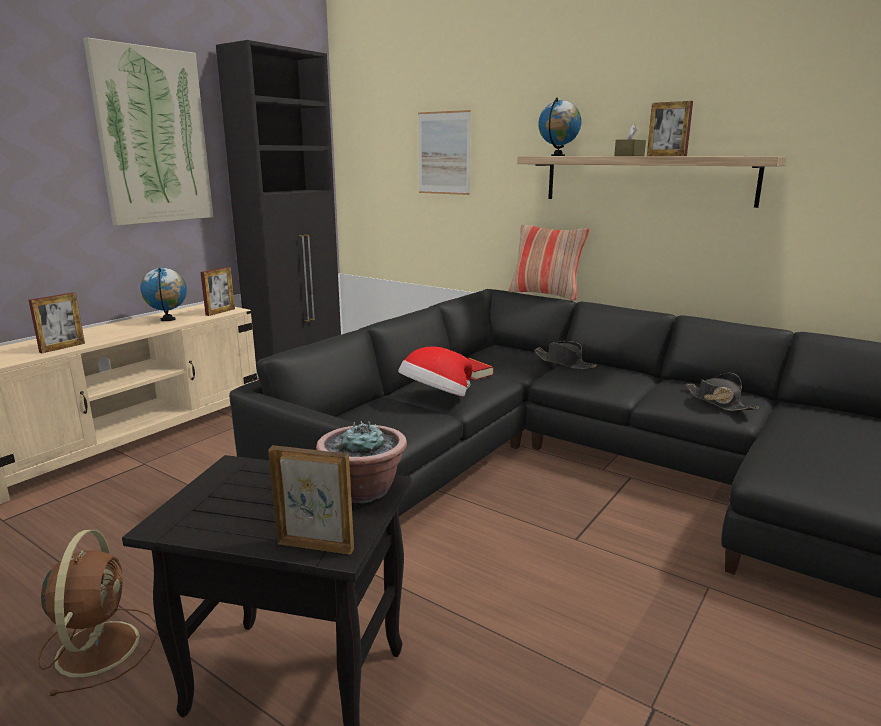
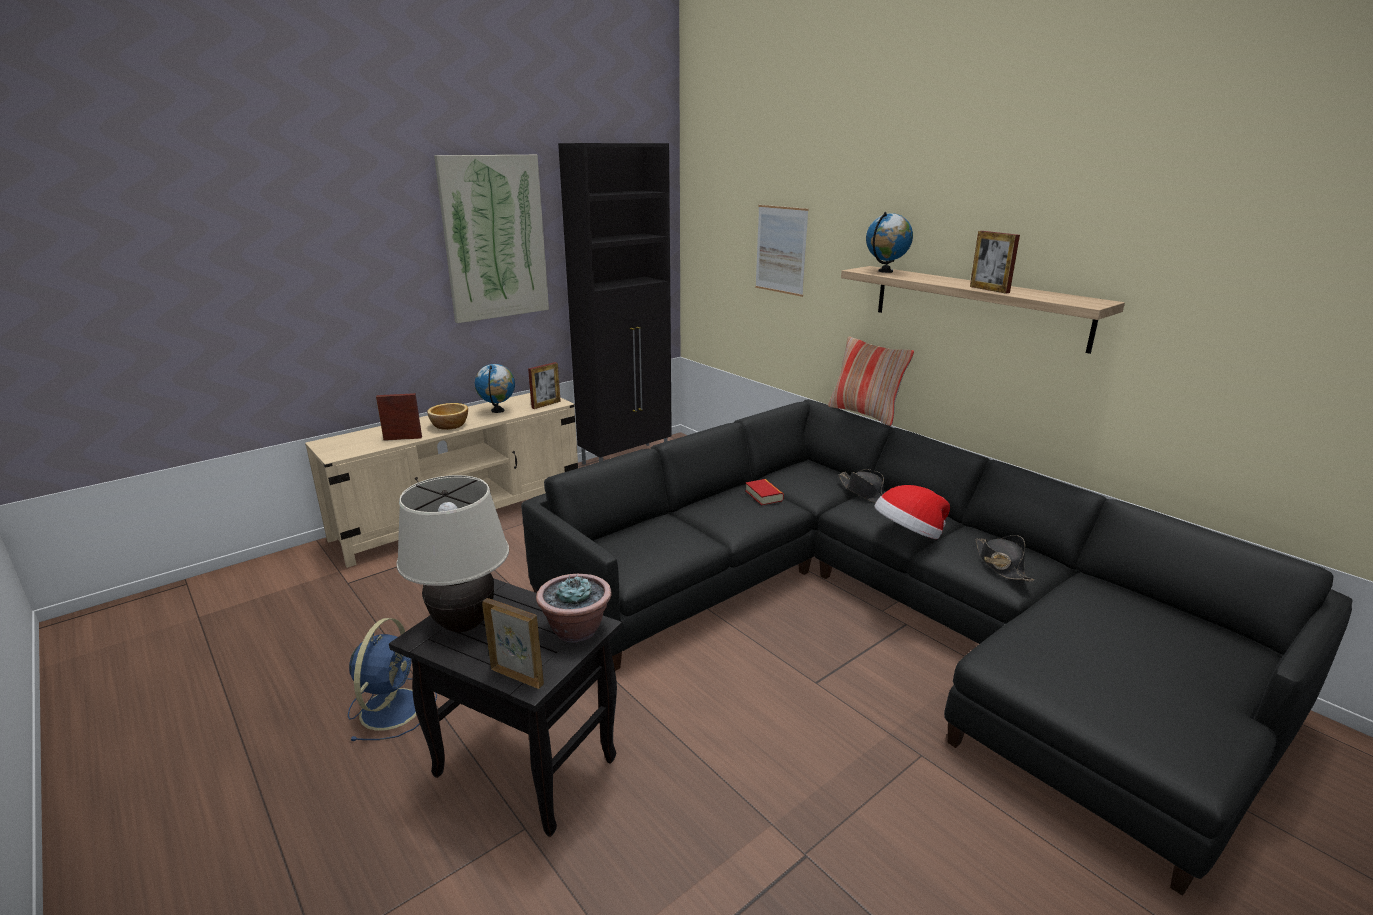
camera: 15 degrees right, 5 degrees up
picture frame [29,293,85,353] -> picture frame turned 150 degrees counterclockwise [376,393,422,441]
brown fan [38,530,157,696] -> blue fan [348,618,437,741]
hat [398,347,473,397] -> hat moved to [874,485,950,539]
brown tissue box [614,124,646,156] -> none
none -> beige table lamp [397,475,509,632]
none -> bowl [427,403,468,430]

